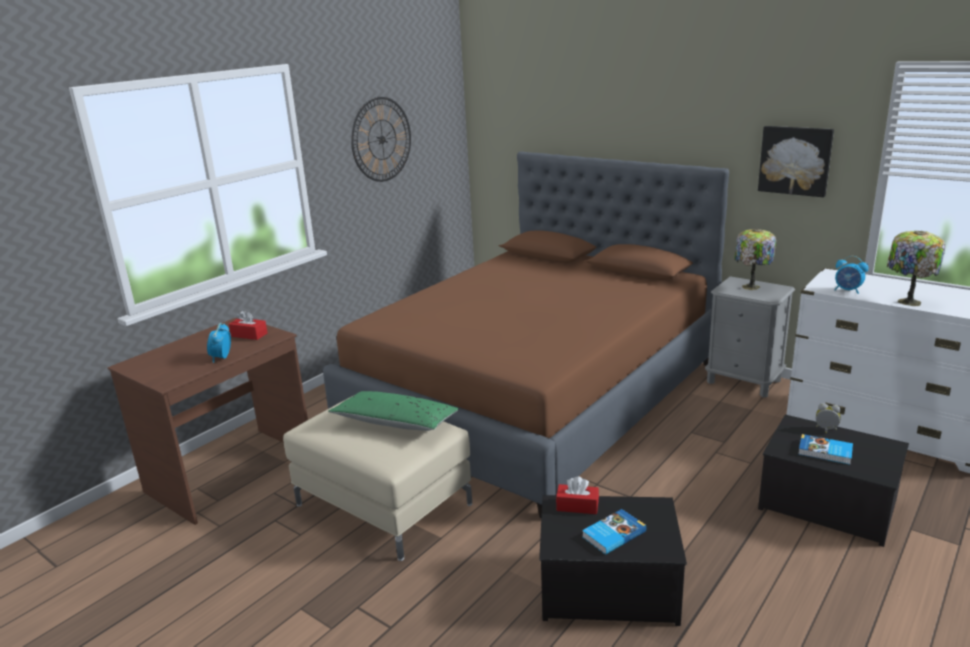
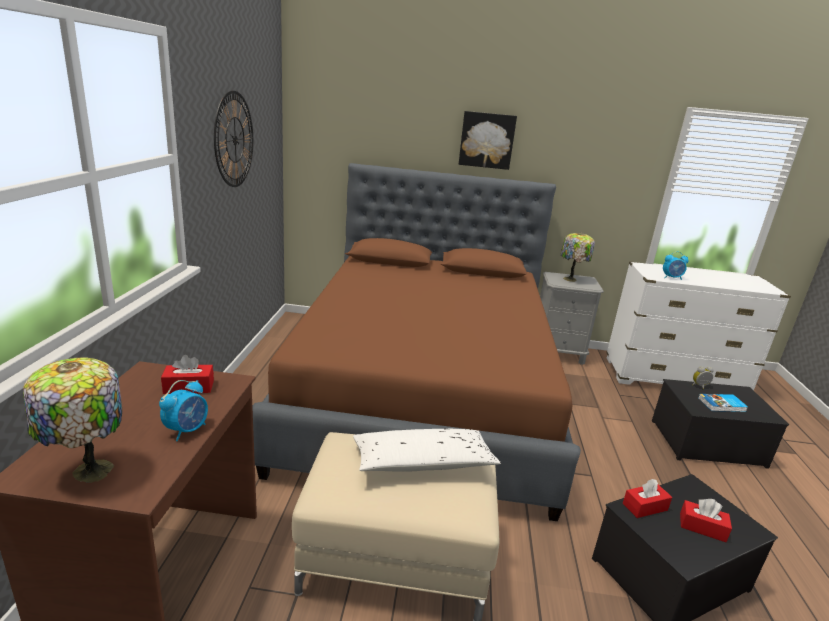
camera: 35 degrees left, 0 degrees up
alarm clock [207,323,231,363] -> alarm clock turned 120 degrees counterclockwise [159,380,208,441]
green pillow [328,391,459,431] -> white pillow [353,429,501,472]
book [582,509,646,555] -> red tissue box [680,499,732,542]
picture [758,126,834,197] -> picture moved to [459,111,517,170]
table lamp [887,231,945,306] -> table lamp moved to [23,357,122,483]

